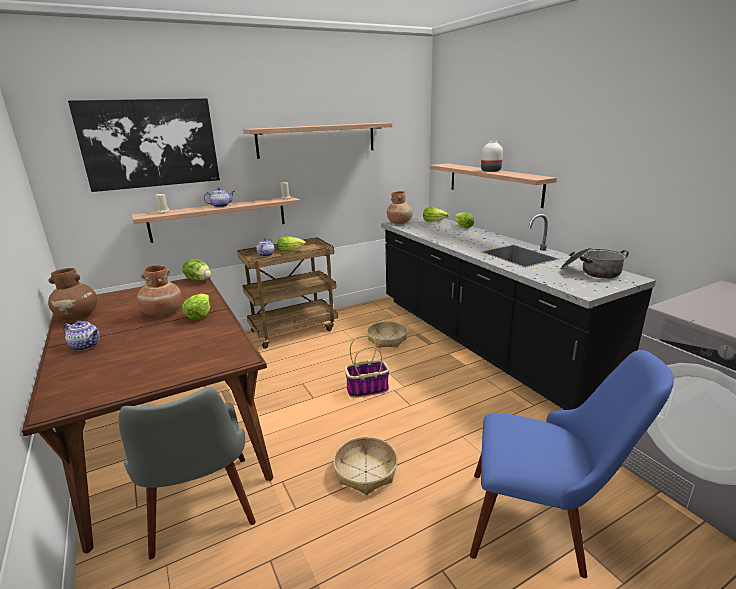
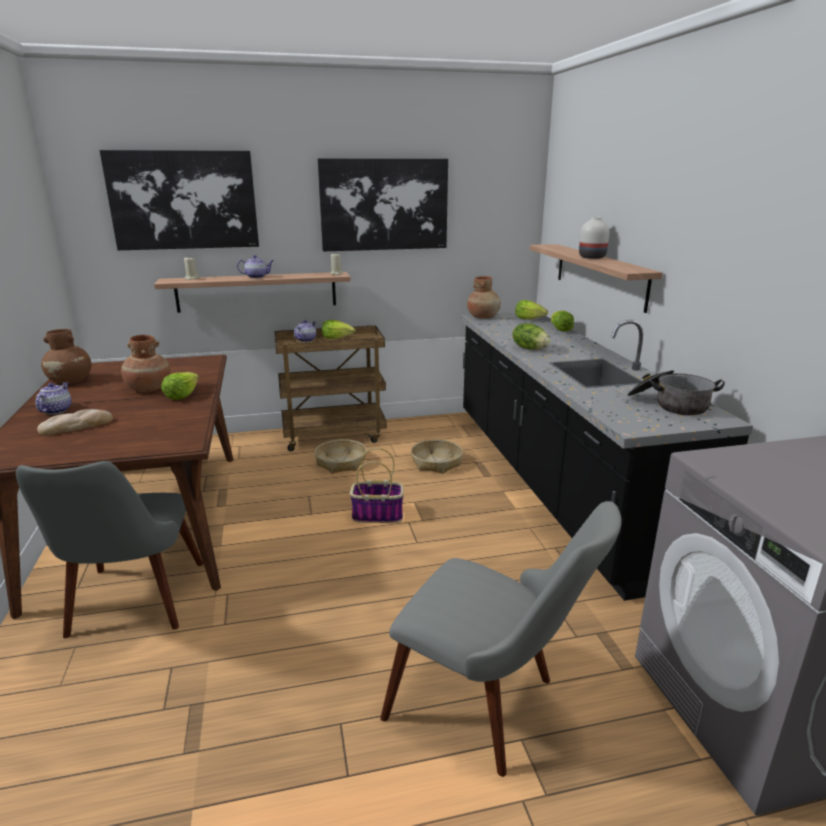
camera: 15 degrees right, 0 degrees up
teapot [63,321,100,351] -> teapot turned 120 degrees counterclockwise [35,382,71,414]
lettuce [182,259,211,281] -> lettuce moved to [512,323,551,350]
shelf [243,123,392,159] -> picture [317,158,448,252]
basket [333,437,398,495] -> basket moved to [314,439,367,474]
blue chair [470,350,674,578] -> grey chair [380,501,622,777]
none -> bread [37,409,113,435]

